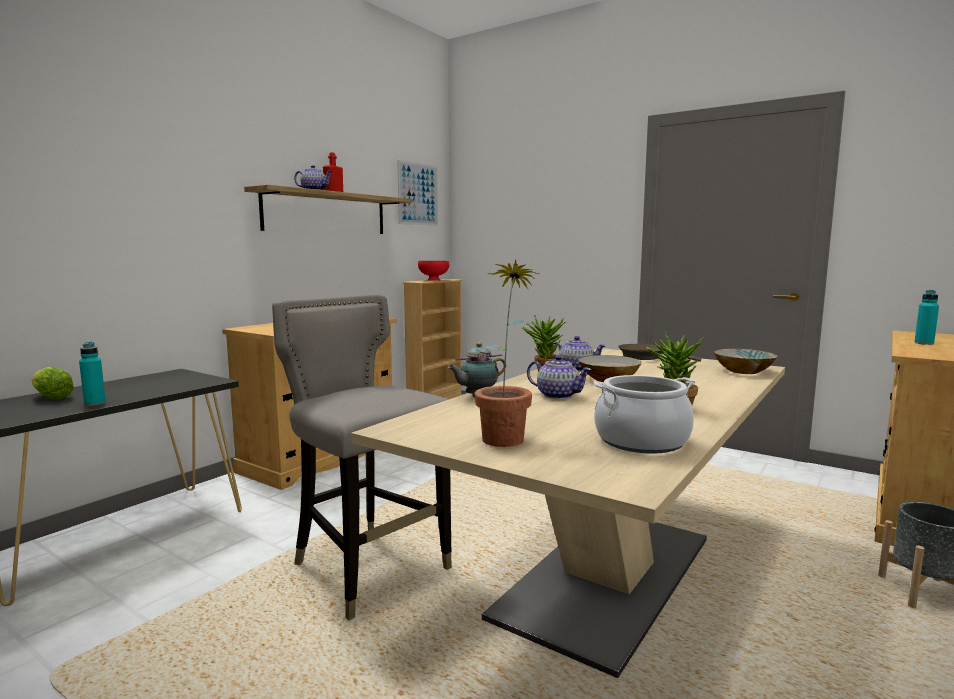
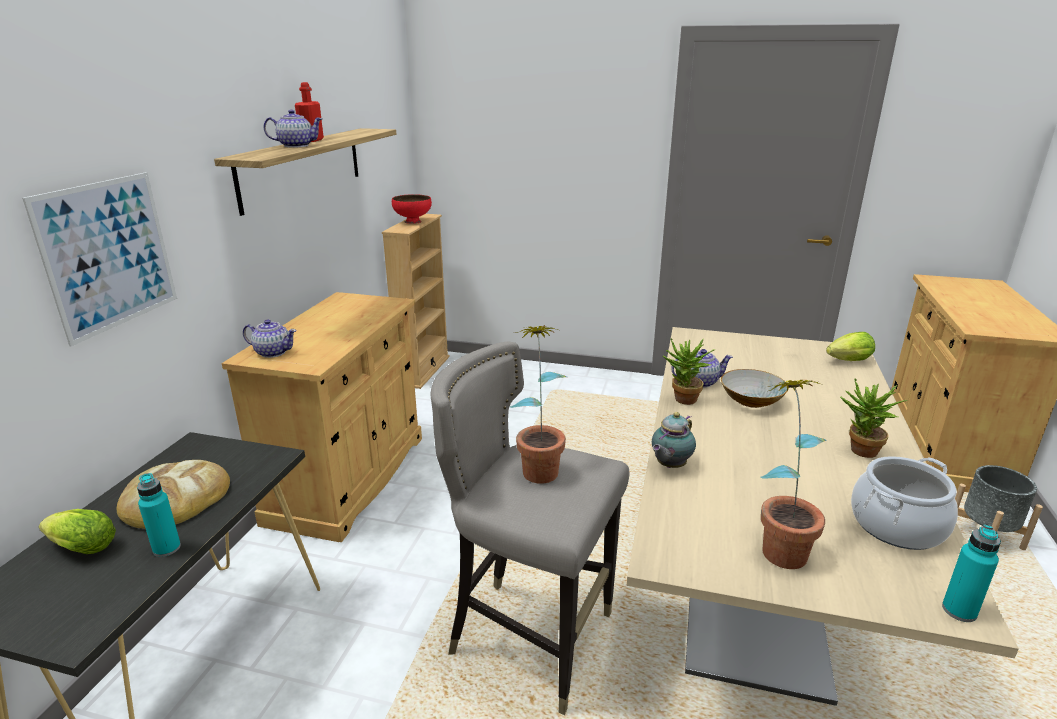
camera: 20 degrees left, 15 degrees up
picture [397,160,438,226] -> picture moved to [22,172,177,346]
teapot [527,355,592,399] -> teapot moved to [243,319,297,358]
brown frying pan [618,344,701,362] -> none
bowl [714,349,777,374] -> lettuce [826,332,875,361]
turquoise bottle [914,290,939,345] -> turquoise bottle moved to [942,525,1001,622]
none -> bread [117,460,230,529]
none -> potted plant [510,325,567,484]

